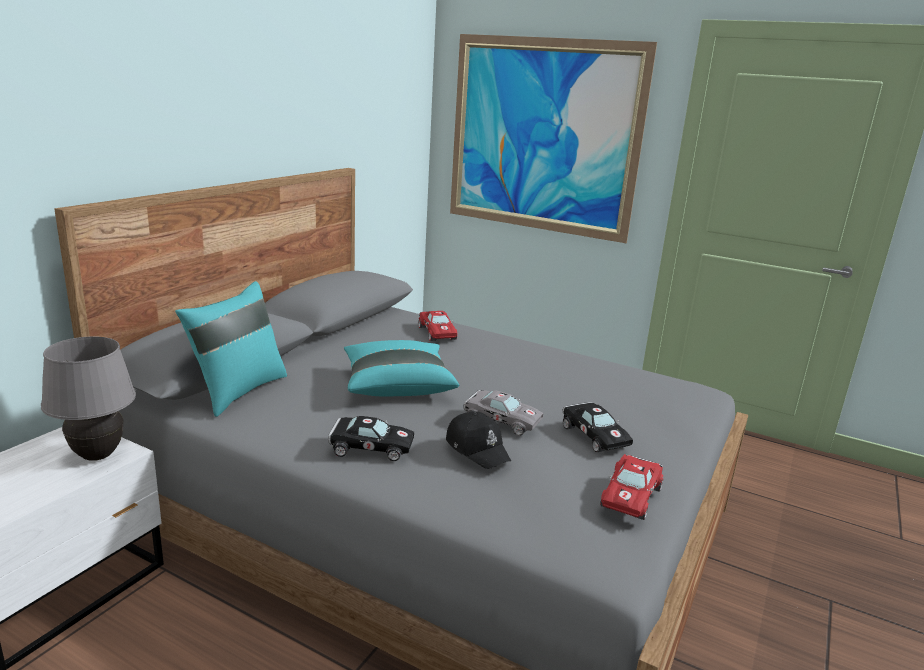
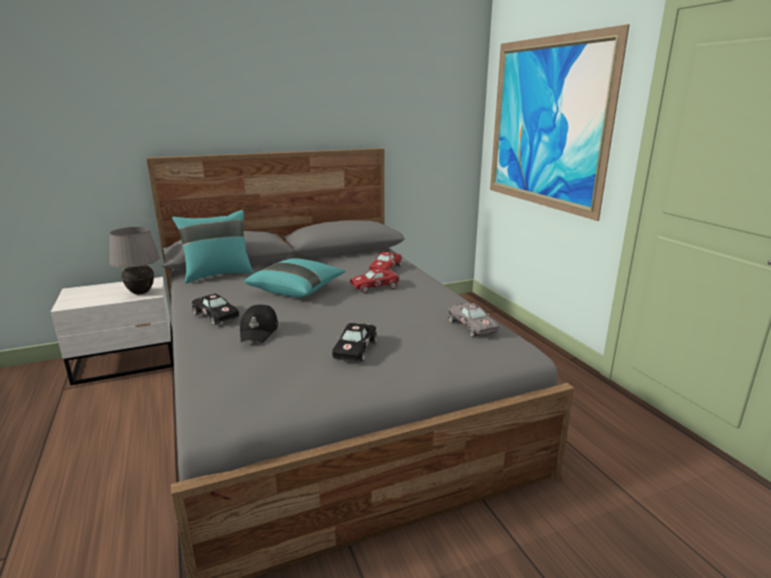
camera: 40 degrees right, 0 degrees up
grey toy car [463,390,544,436] -> grey toy car moved to [448,303,499,337]
red toy car [600,454,664,520] -> red toy car moved to [350,268,400,293]

